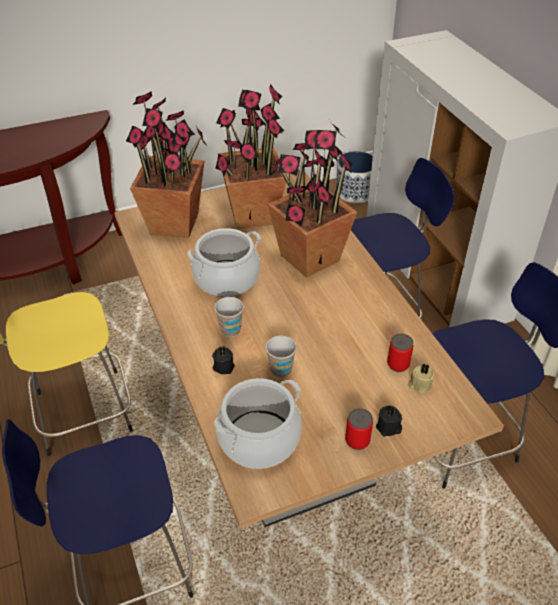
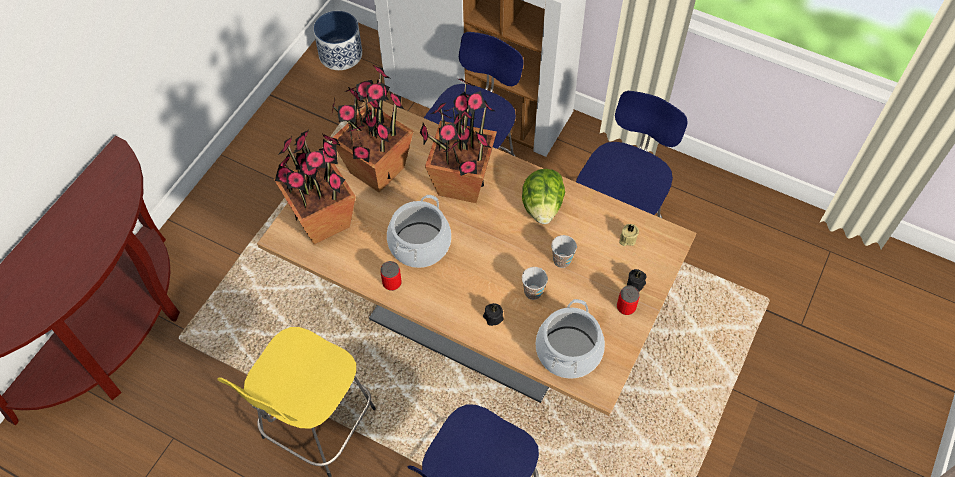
camera: 40 degrees left, 15 degrees up
cup [214,297,244,337] -> cup moved to [551,235,577,268]
can [387,334,414,372] -> can moved to [380,261,402,291]
none -> lettuce [522,169,565,224]

